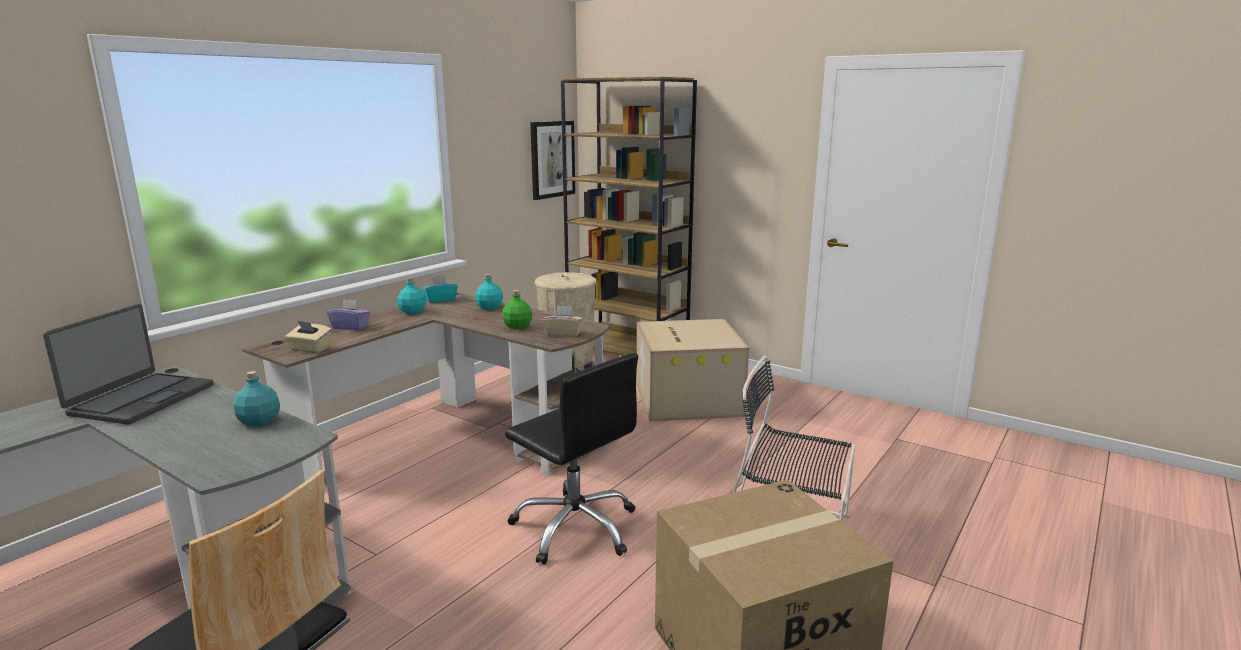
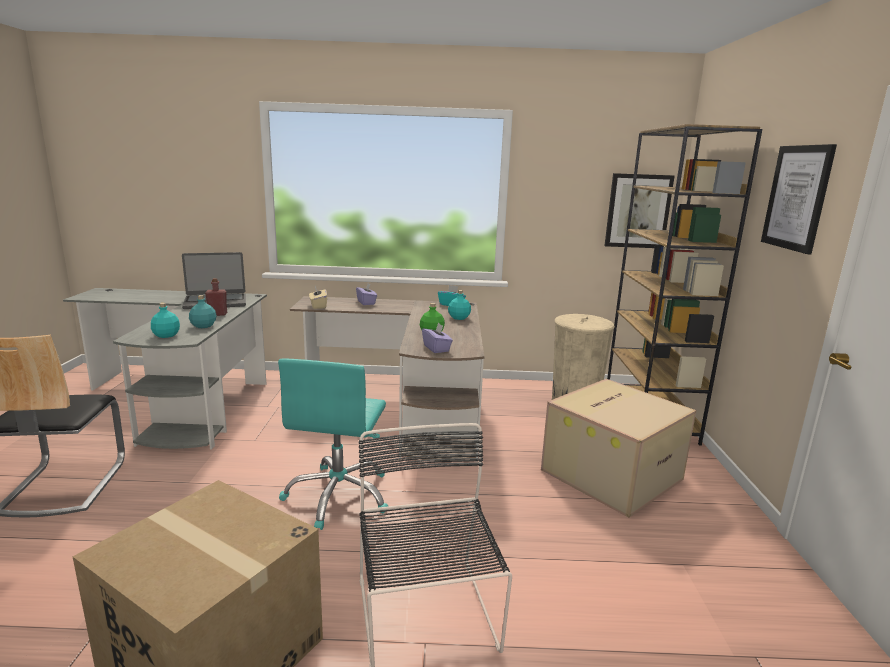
camera: 55 degrees right, 0 degrees up
turquoise bottle [397,277,426,314] -> turquoise bottle moved to [151,303,180,338]
black office chair [505,353,638,565] -> turquoise office chair [278,358,388,530]
beige tissue box [543,306,584,338] -> purple tissue box [422,322,453,353]
none -> red bottle [205,278,227,316]
none -> picture [761,144,837,254]

